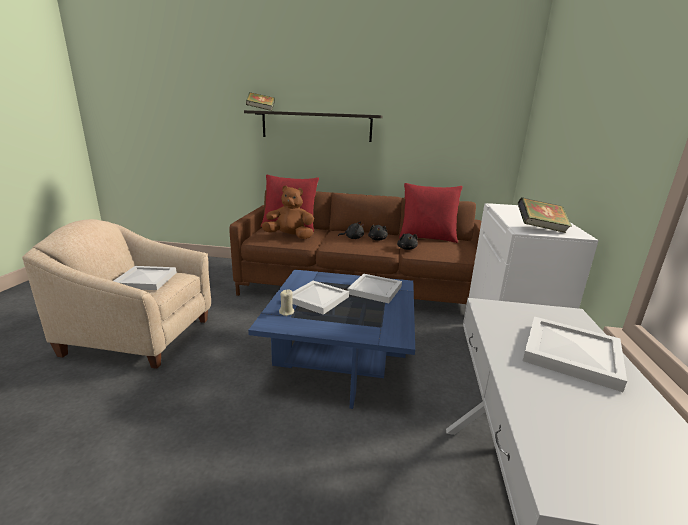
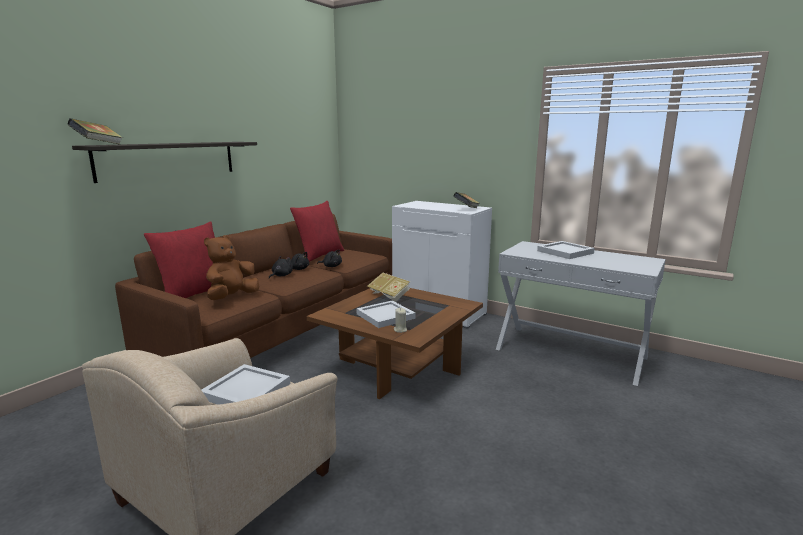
camera: 65 degrees left, 5 degrees down
blue coffee table [248,269,415,409] -> brown coffee table [307,288,483,399]
white tray [347,273,402,303] -> book [367,273,410,302]

